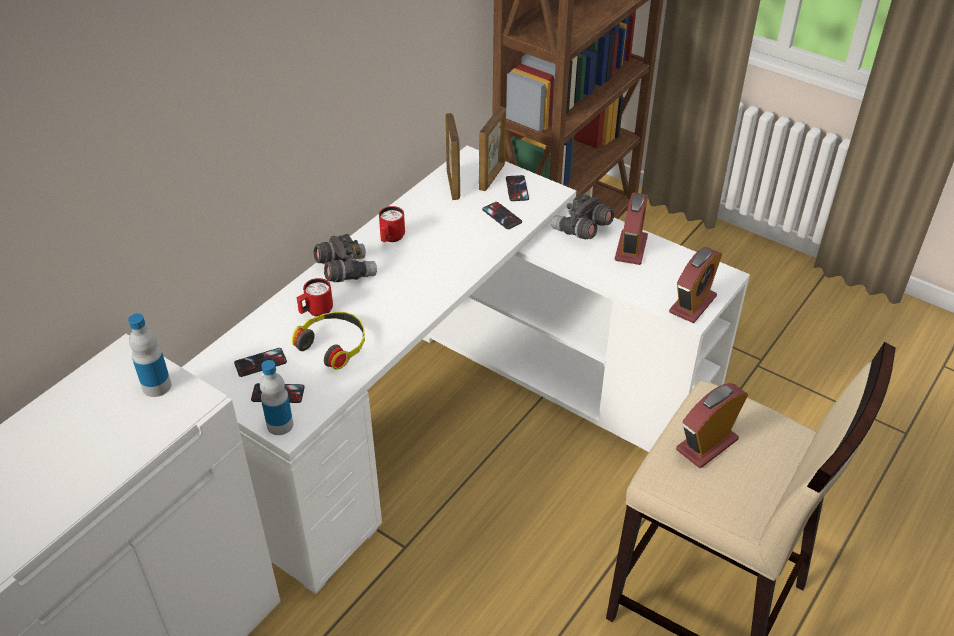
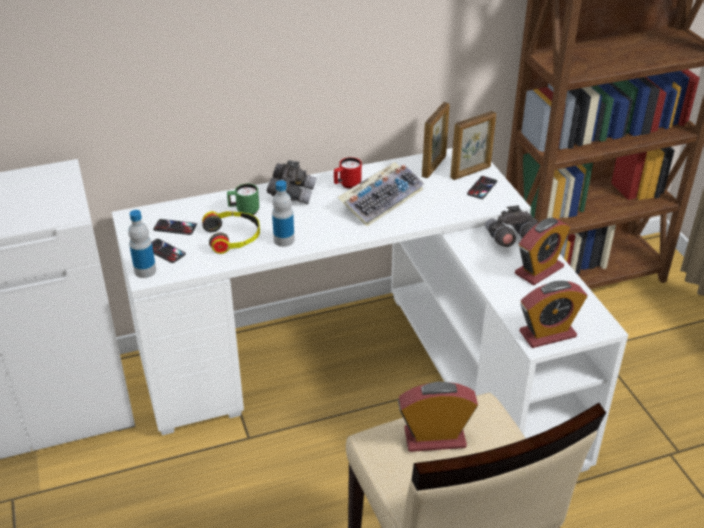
camera: 35 degrees right, 5 degrees down
bottle [128,313,171,397] -> bottle moved to [272,180,295,247]
red mug [297,278,333,317] -> green mug [227,184,259,215]
phone [482,202,522,229] -> none
none -> keyboard [337,162,425,227]

